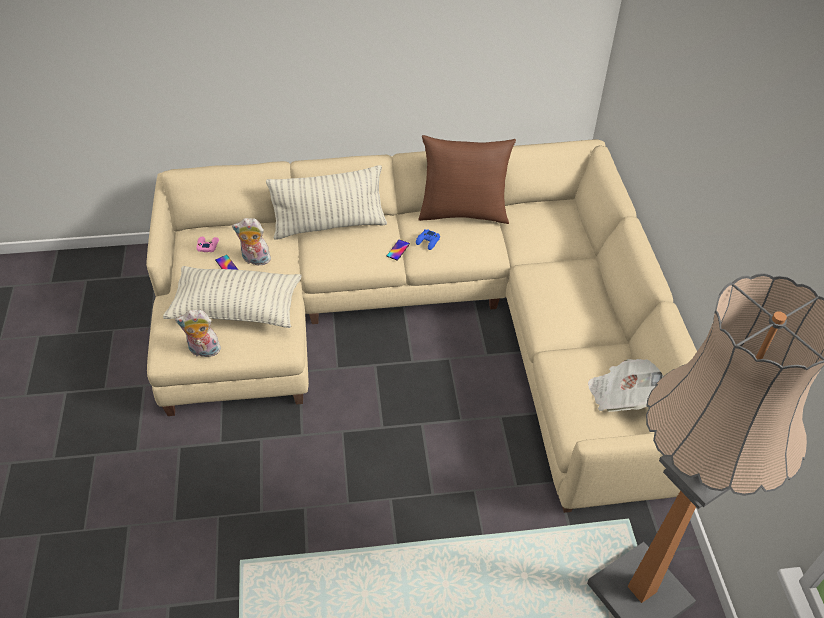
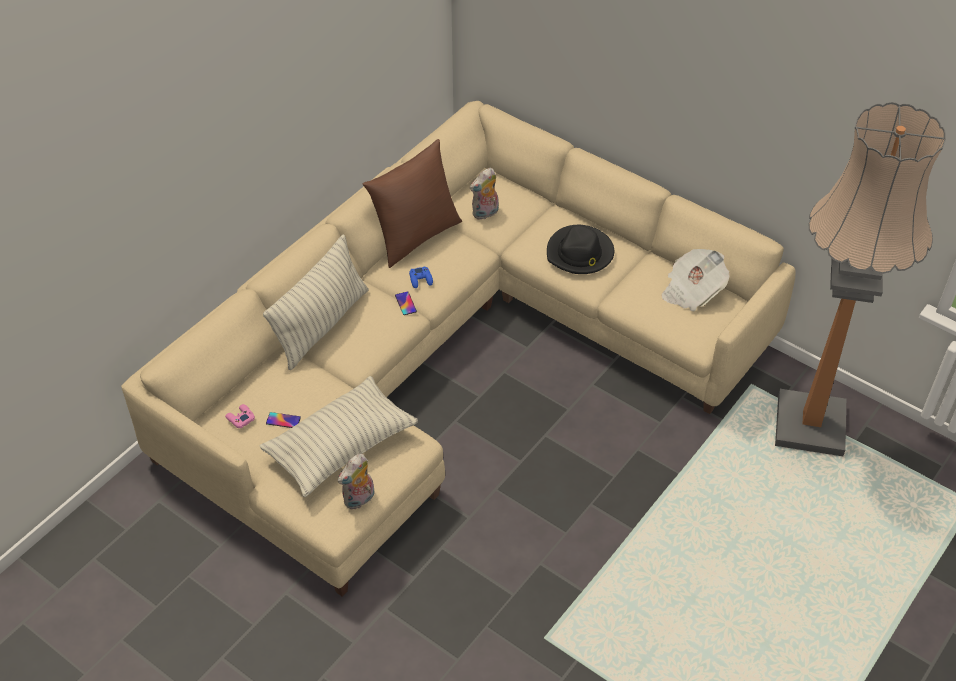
camera: 45 degrees left, 0 degrees up
plush toy [232,218,274,266] -> plush toy moved to [470,168,499,220]
none -> black hat [547,225,614,274]

